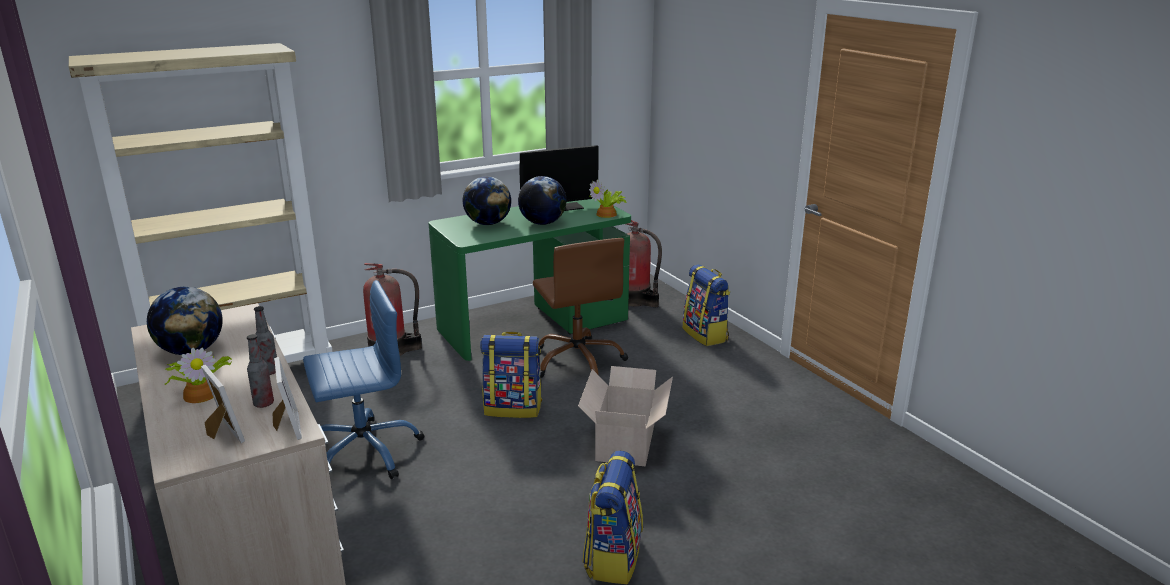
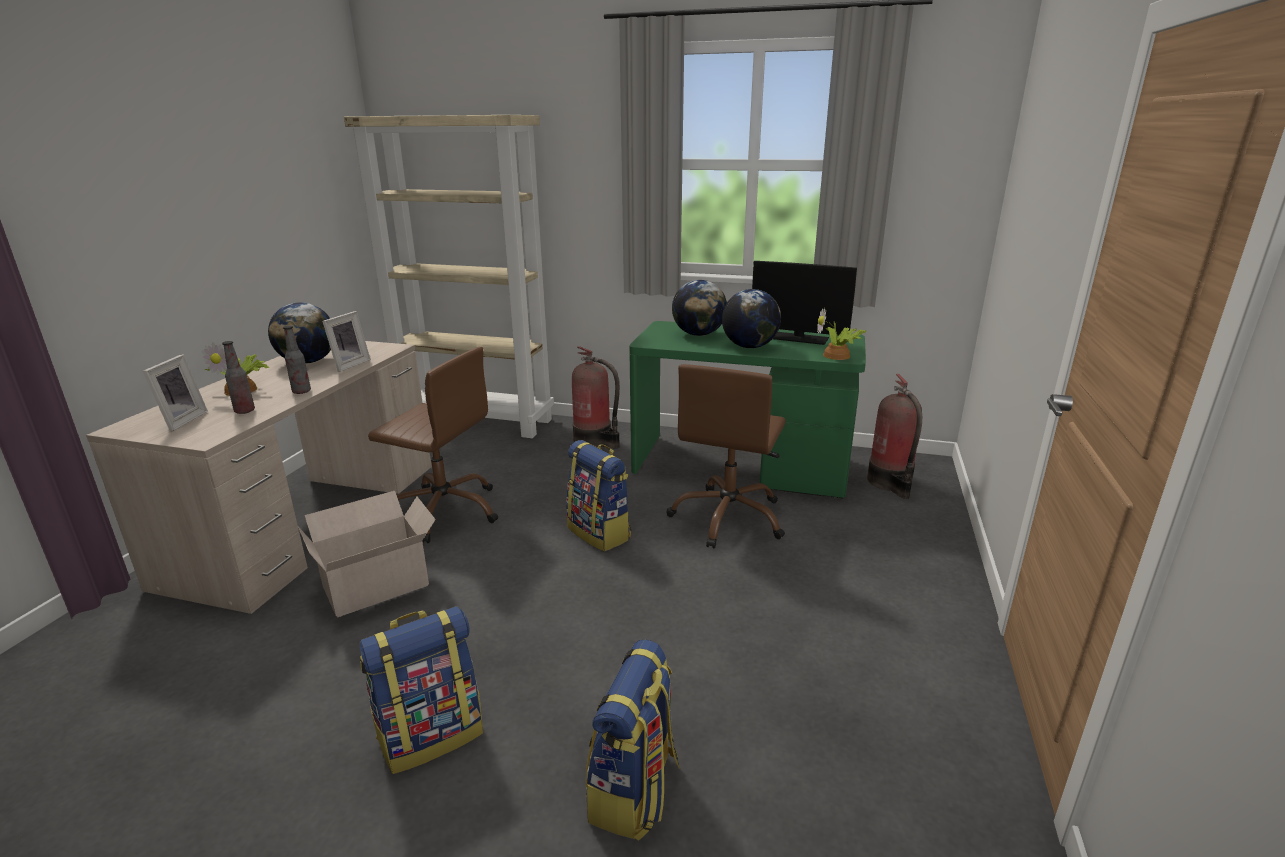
camera: 45 degrees right, 0 degrees up
picture frame [273,357,302,440] -> picture frame moved to [322,311,371,372]
blue office chair [303,280,424,479] -> brown office chair [368,347,498,543]
cardboard box [578,366,673,467] -> cardboard box moved to [298,491,436,618]
backpack [683,264,730,346] -> backpack moved to [586,639,680,841]

